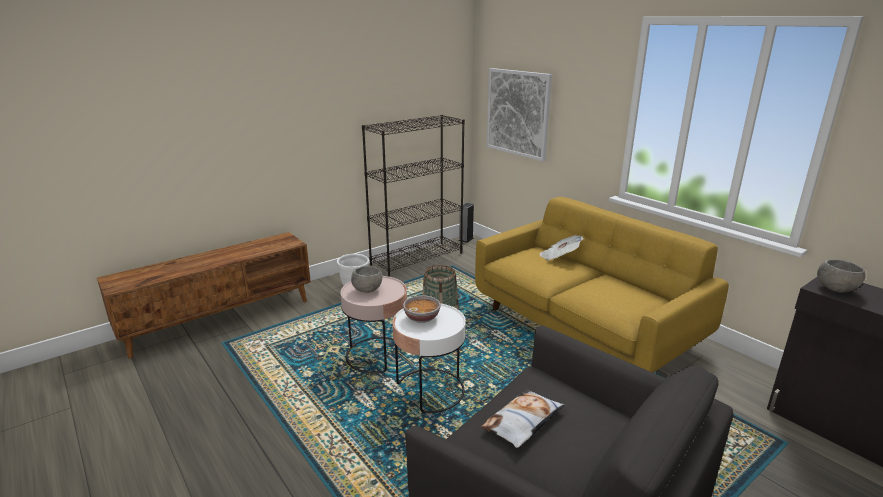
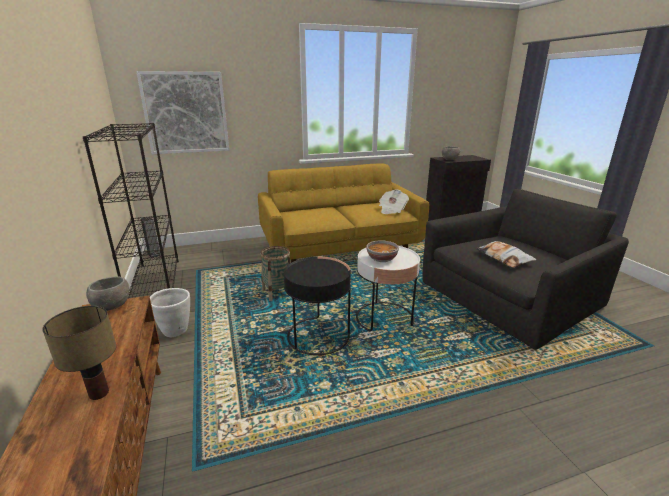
camera: 70 degrees left, 0 degrees up
pink side table [340,276,407,373] -> black side table [284,257,351,355]
grey bowl [351,266,382,293] -> grey bowl moved to [86,276,130,311]
newspaper [539,235,583,261] -> newspaper moved to [379,189,409,214]
none -> table lamp [42,306,116,400]

